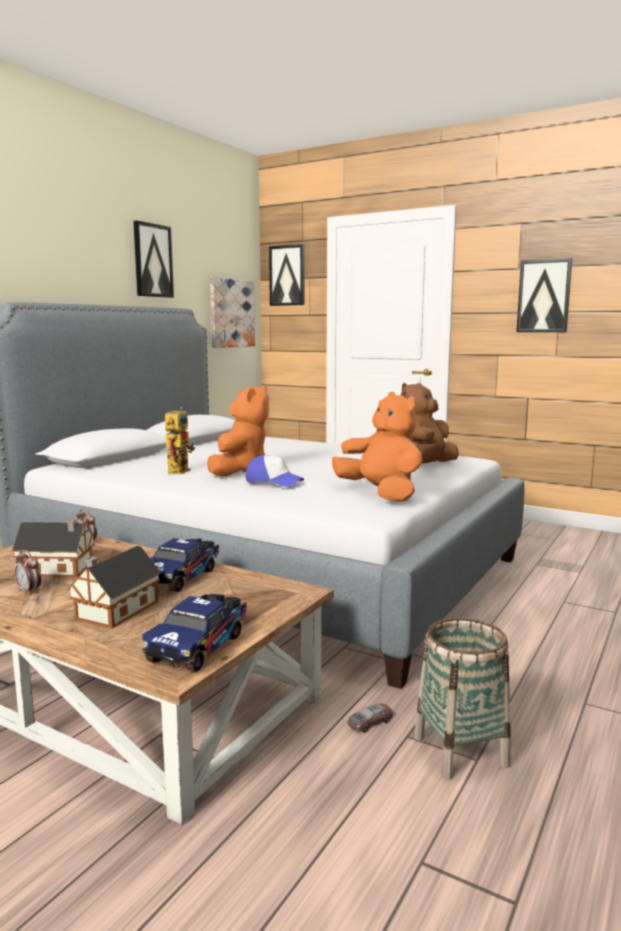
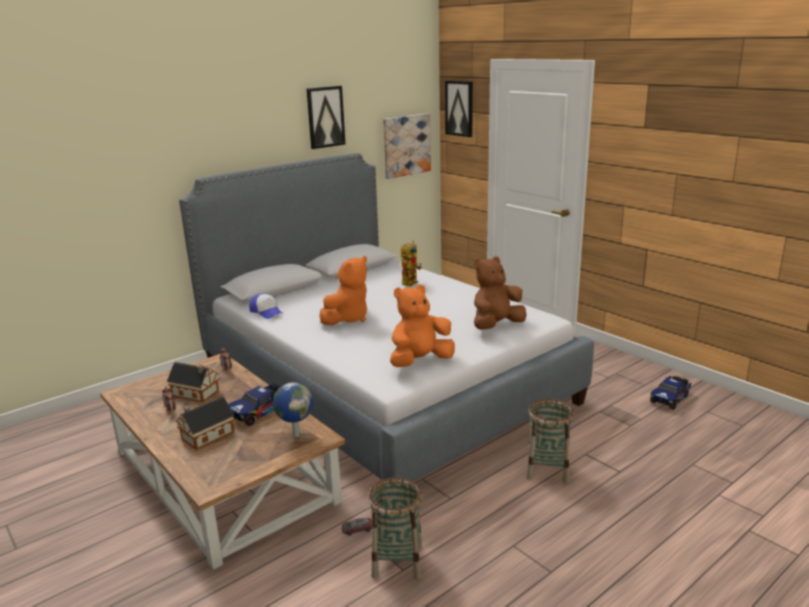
camera: 20 degrees right, 10 degrees up
toy truck [142,594,247,672] -> toy truck moved to [650,376,691,410]
toy robot [165,407,195,474] -> toy robot moved to [401,240,422,286]
cap [246,455,304,487] -> cap moved to [249,293,282,319]
orange plush toy [332,392,422,502] -> orange plush toy turned 105 degrees counterclockwise [390,284,455,367]
picture [516,258,572,332] -> none
none -> globe [273,382,313,437]
none -> basket [527,399,574,484]

